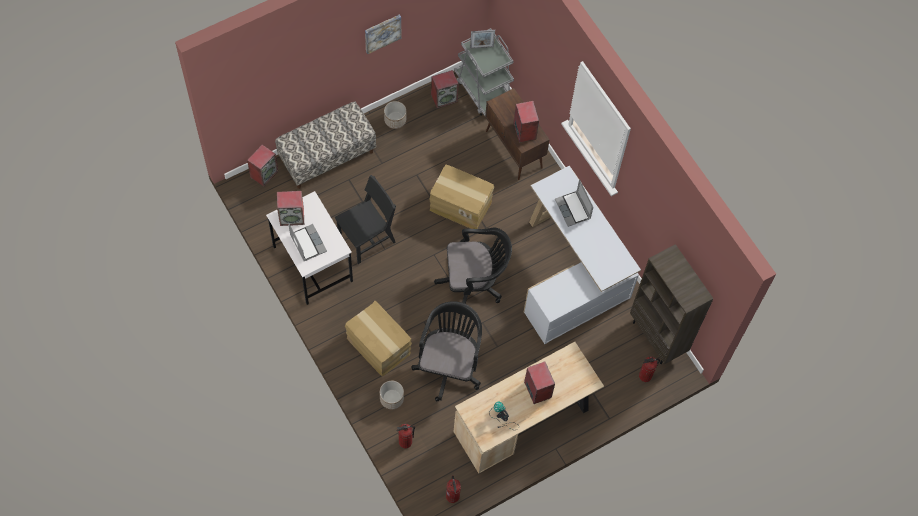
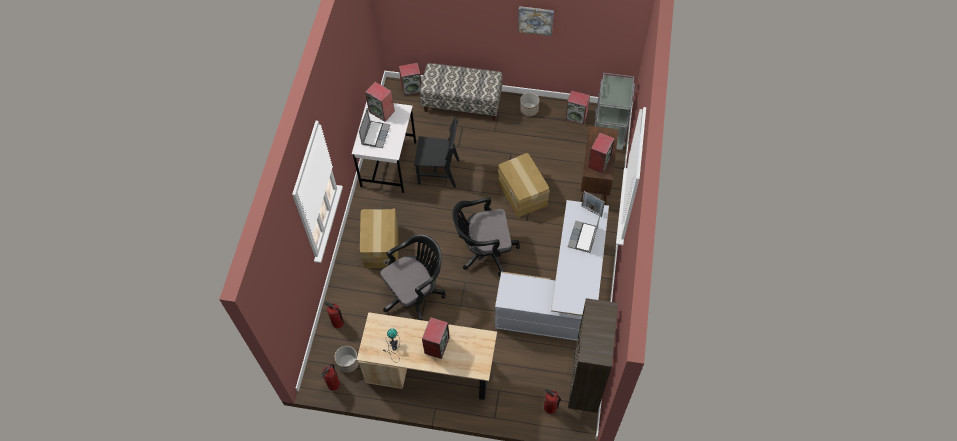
camera: 45 degrees right, 5 degrees down
planter [380,381,404,410] -> planter moved to [335,346,359,373]
black office chair [434,228,512,314] -> black office chair turned 135 degrees clockwise [452,197,520,276]
picture frame [470,30,495,49] -> picture frame moved to [582,191,605,217]

